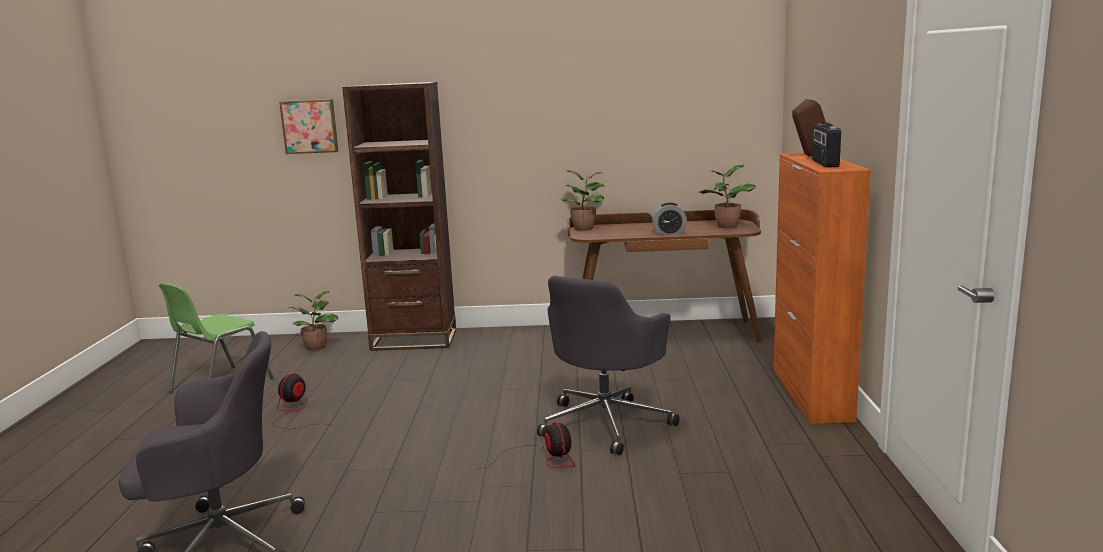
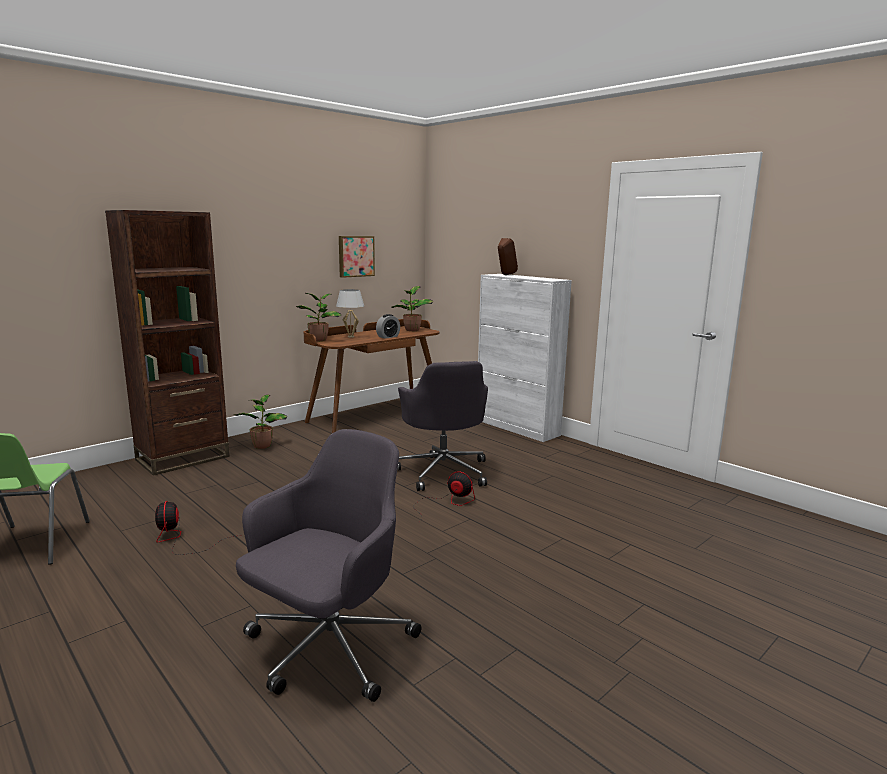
camera: 45 degrees left, 0 degrees up
picture [279,99,338,154] -> picture moved to [339,236,375,278]
potted plant [288,291,338,351] -> potted plant moved to [235,394,287,449]
orange cabinet [773,153,871,424] -> white cabinet [478,274,572,442]
radio [812,122,841,168] -> none
none -> white table lamp [336,289,364,338]

